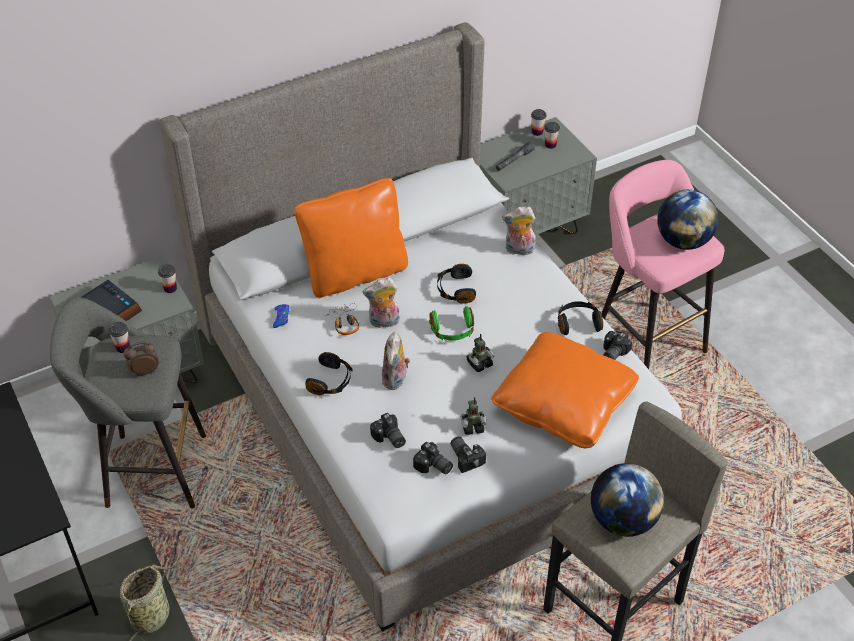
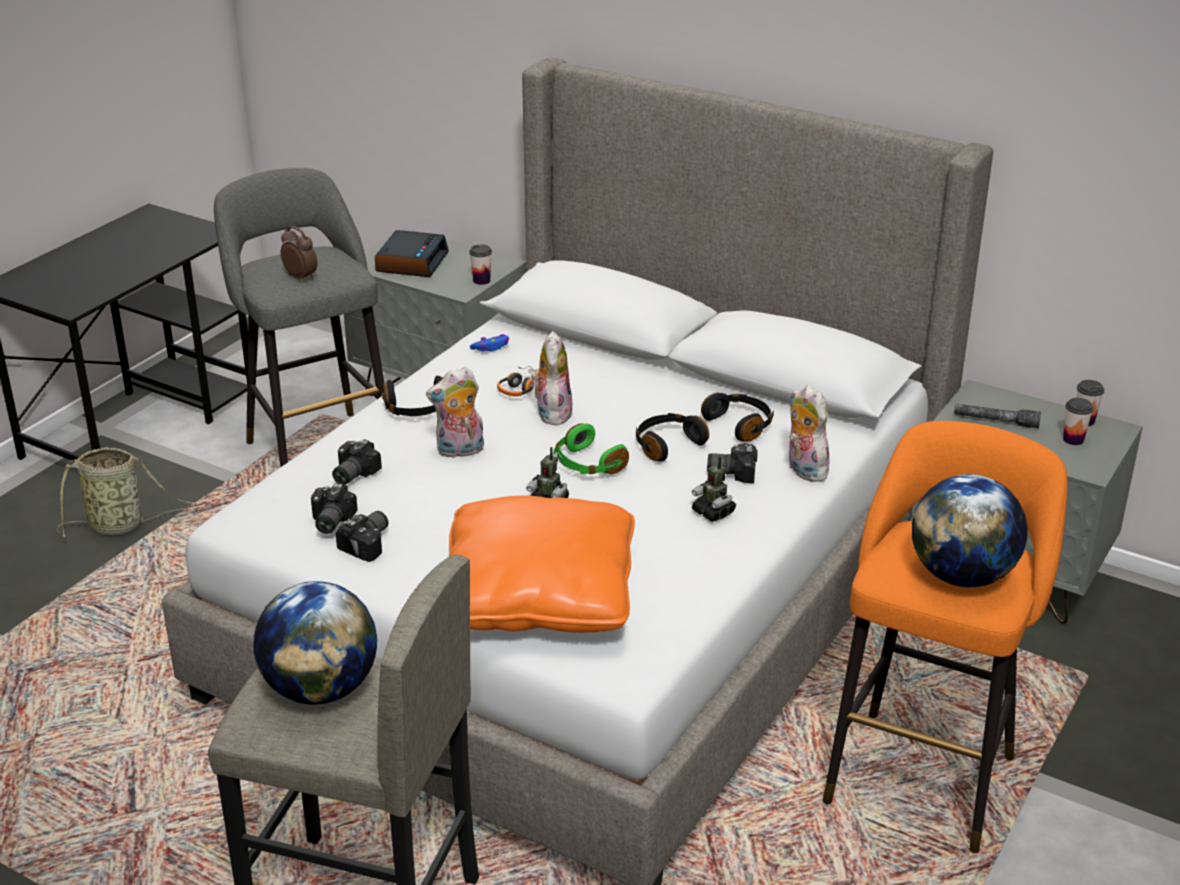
camera: 60 degrees right, 15 degrees down
cup [108,322,130,353] -> none
orange pillow [295,178,408,298] -> none
plush toy [362,277,400,328] -> plush toy turned 45 degrees clockwise [531,331,573,425]
toy robot [460,397,486,435] -> toy robot moved to [692,456,736,522]
black headphones [558,301,603,335] -> black headphones moved to [701,393,774,441]
pink stool [601,160,724,369] -> orange stool [823,421,1067,853]
camera [603,331,632,360] -> camera moved to [707,443,758,483]

